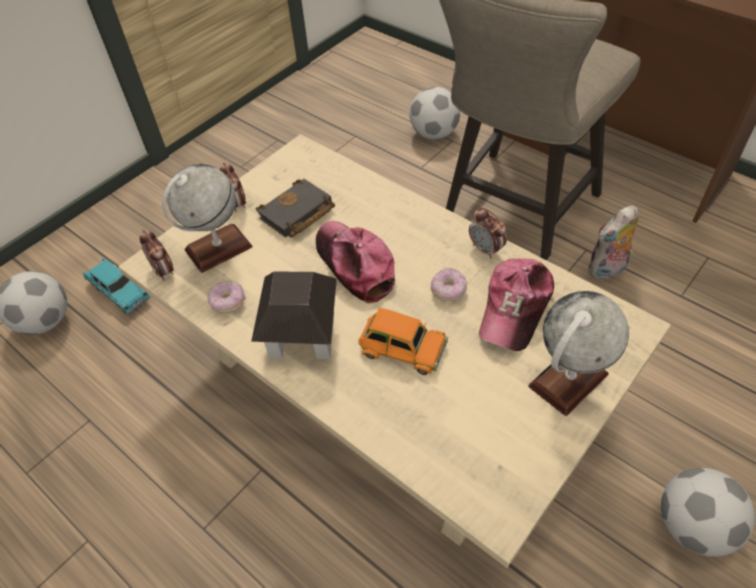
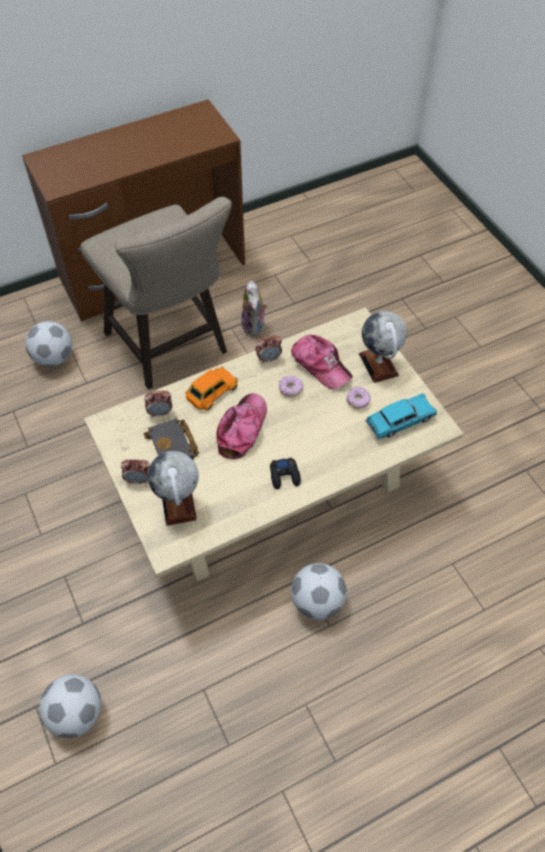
camera: 70 degrees left, 5 degrees up
turquoise toy car [83,258,150,314] -> turquoise toy car moved to [366,393,437,440]
alarm clock [139,230,174,281] -> alarm clock moved to [144,390,172,418]
donut [208,281,245,313] -> donut moved to [346,386,370,409]
toy house [251,272,337,359] -> black game controller [270,457,301,489]
cap [316,221,395,304] -> cap turned 120 degrees clockwise [216,393,267,459]
orange toy car [358,308,448,375] -> orange toy car moved to [186,366,238,411]
football [661,468,755,557] -> football moved to [291,563,347,620]

